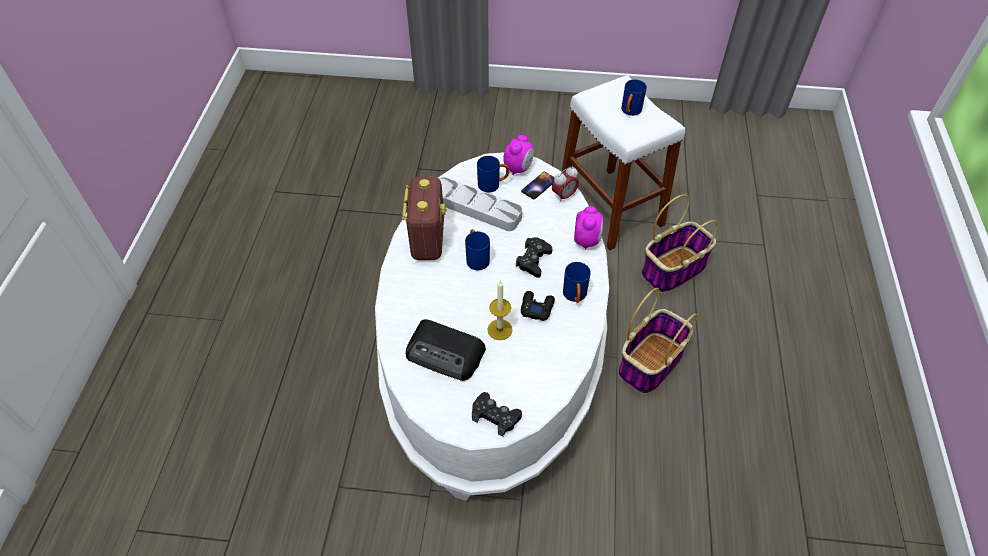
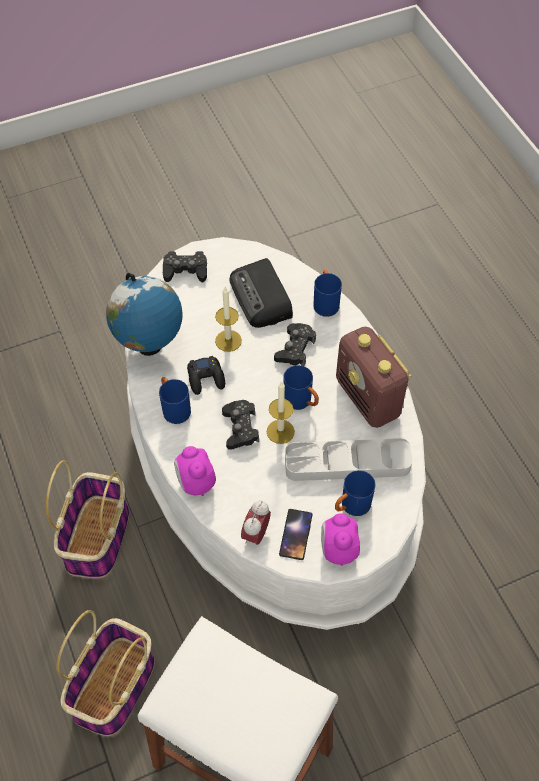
camera: 150 degrees right, 5 degrees up
radio [406,319,486,381] -> radio turned 105 degrees counterclockwise [229,258,293,328]
blue mug [621,79,647,116] -> blue mug moved to [313,270,342,317]
none -> globe [106,273,183,356]
none -> candle [267,381,295,444]
none -> black game controller [274,323,316,366]

